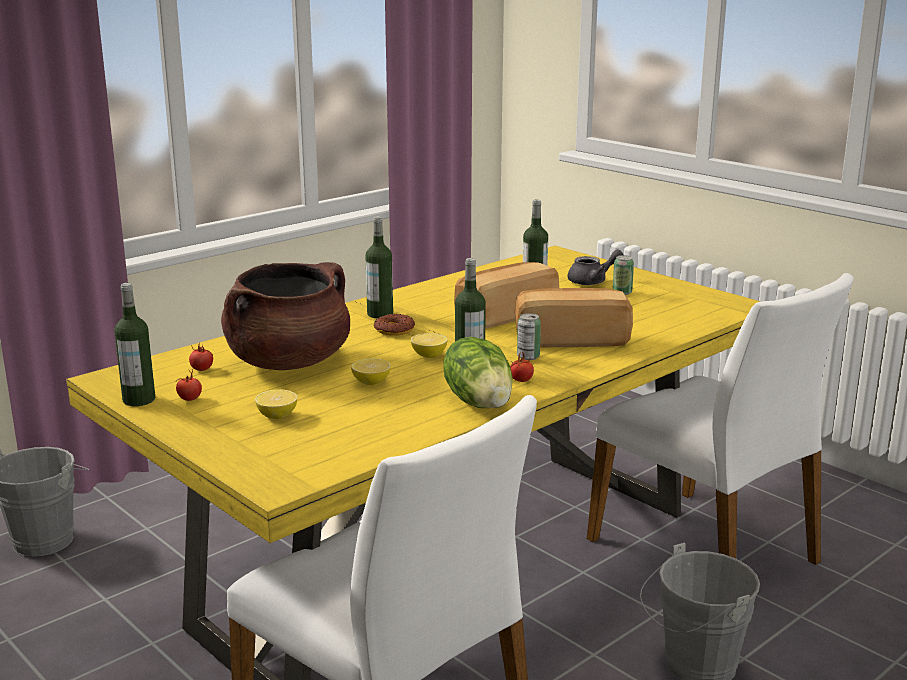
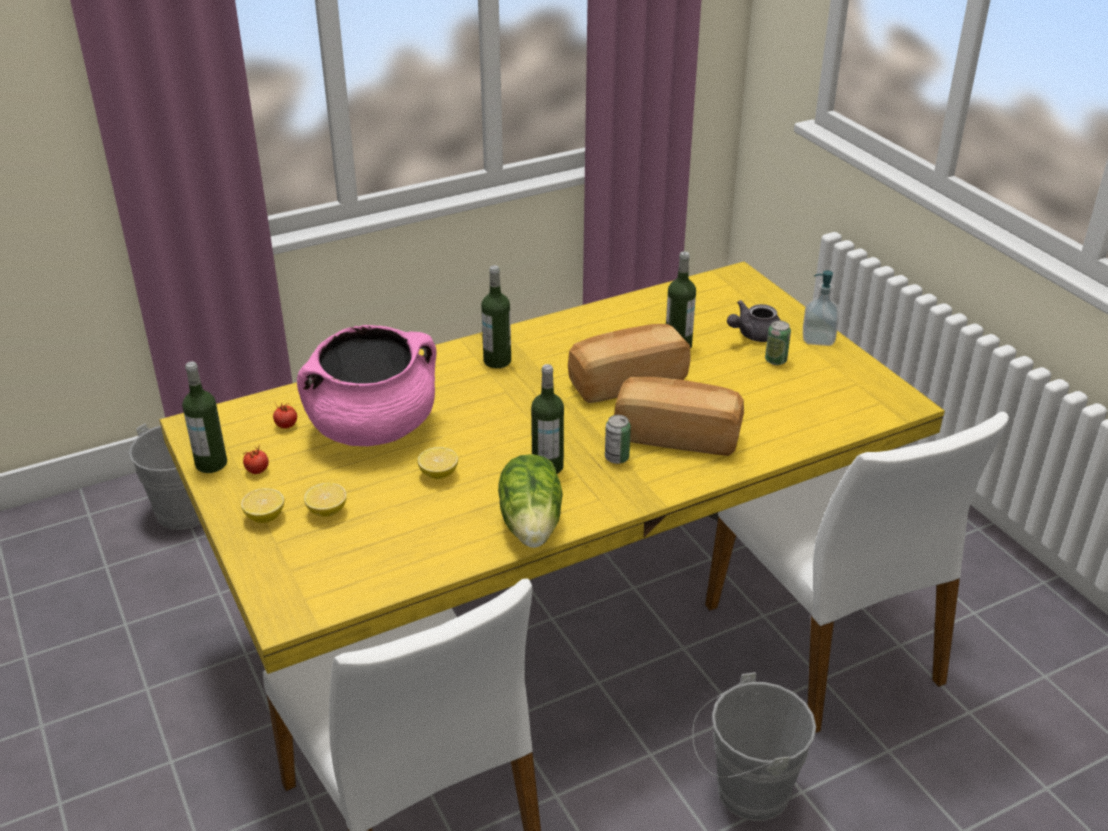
camera: 15 degrees right, 15 degrees up
brown cooking pot [221,262,350,370] -> pink cooking pot [297,325,437,446]
donut [374,314,415,336] -> none
lemon [411,333,448,358] -> lemon moved to [241,488,284,523]
tomato [510,351,534,382] -> none
grey teapot [568,250,624,285] -> grey teapot turned 150 degrees clockwise [727,300,781,342]
none -> soap dispenser [803,271,839,346]

